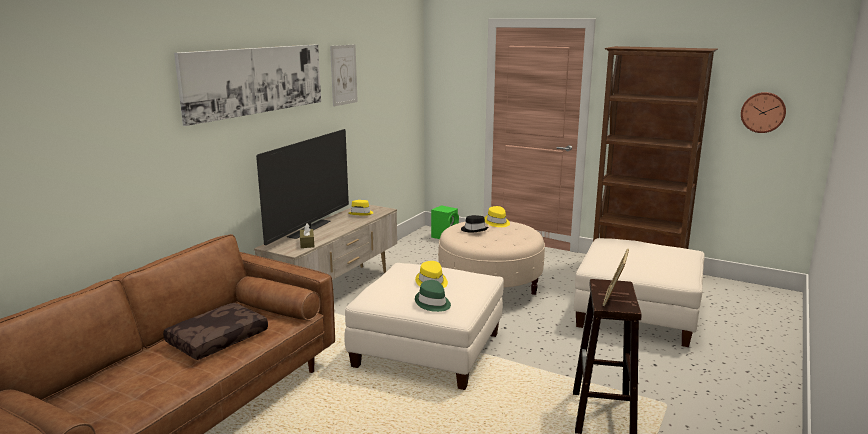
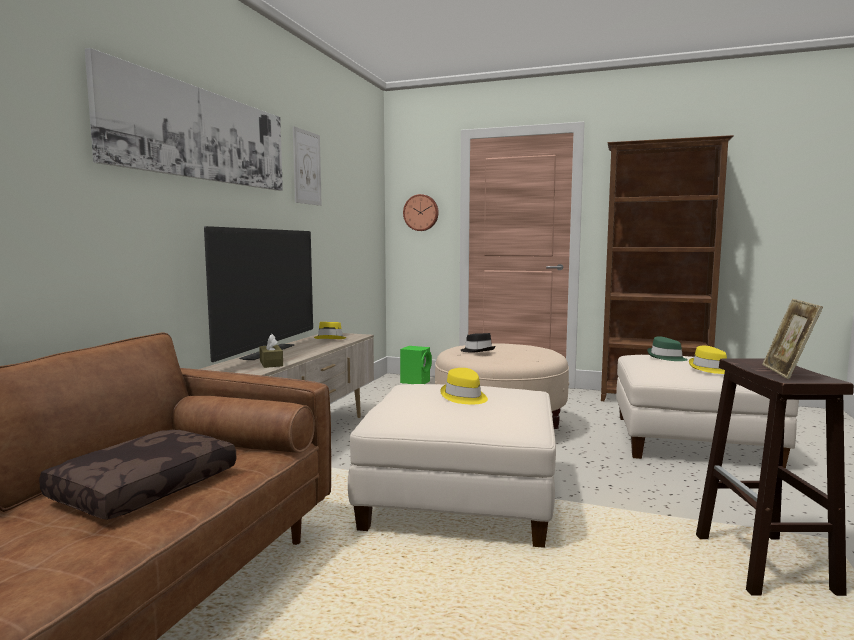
camera: 10 degrees left, 10 degrees down
green hat [415,280,451,312] -> green hat moved to [647,336,688,361]
yellow hat [484,206,510,227] -> yellow hat moved to [689,346,727,374]
wall clock [741,92,786,133] -> wall clock moved to [403,194,439,231]

